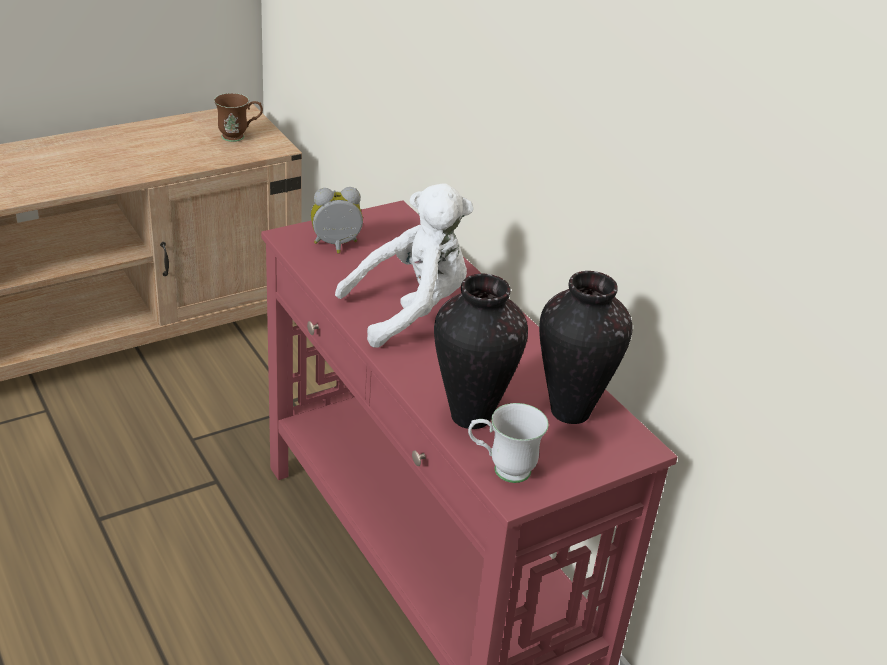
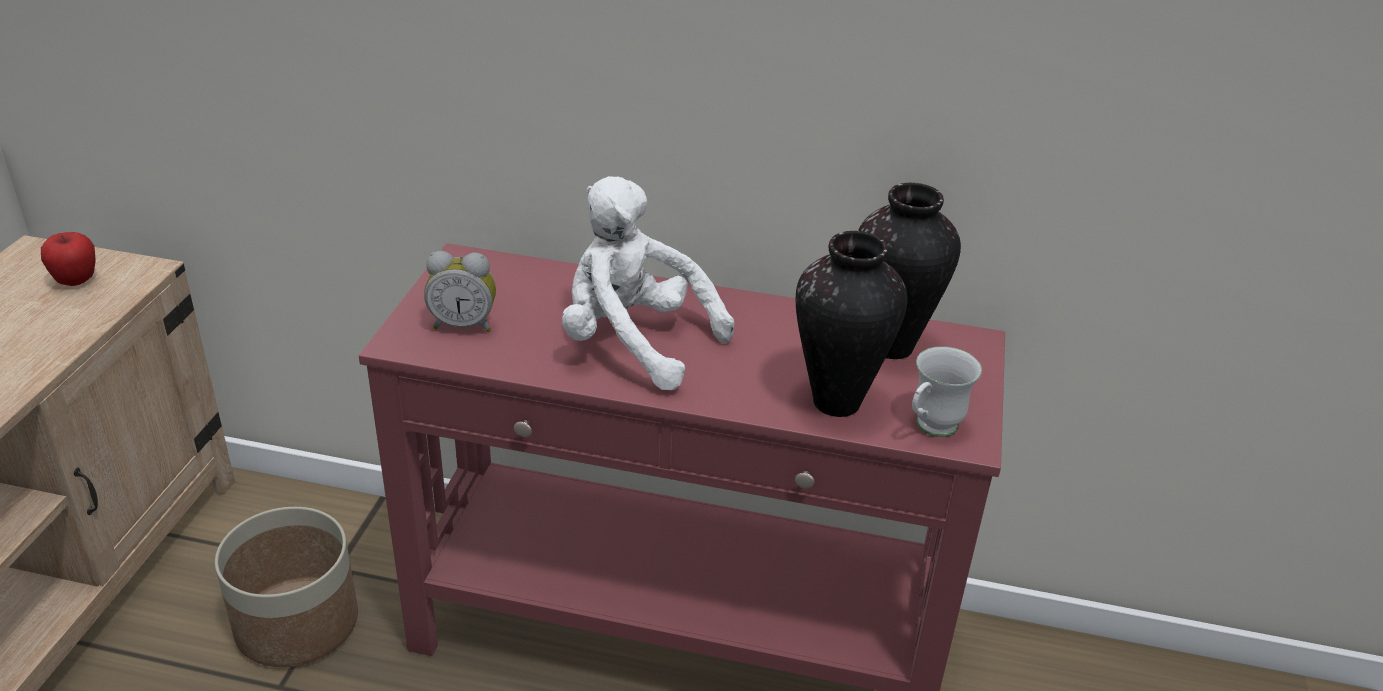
camera: 45 degrees left, 0 degrees up
brown mug [214,93,263,142] -> apple [41,232,96,286]
alarm clock [311,187,363,254] -> alarm clock turned 120 degrees counterclockwise [424,251,496,333]
white plush toy [335,183,473,348] -> white plush toy turned 75 degrees counterclockwise [562,176,735,390]
none -> planter [215,507,358,667]

